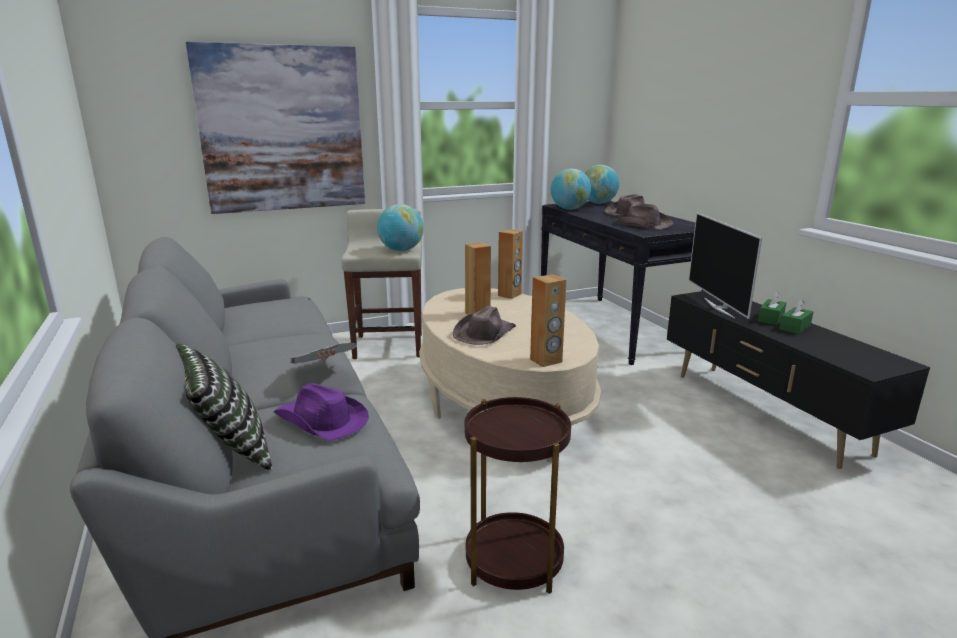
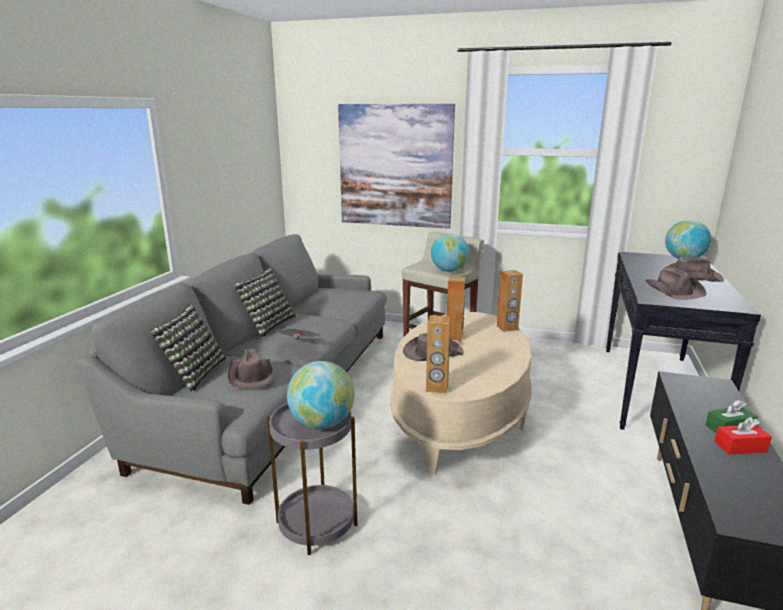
camera: 40 degrees right, 0 degrees up
purple hat [274,383,369,441] -> brown hat [227,349,273,388]
brown side table [465,397,571,594] -> grey side table [267,403,357,555]
globe [551,169,591,210] -> globe moved to [287,361,355,429]
television [688,213,762,319] -> none
green tissue box [779,299,813,334] -> red tissue box [714,417,772,454]
none -> pillow [234,267,296,338]

